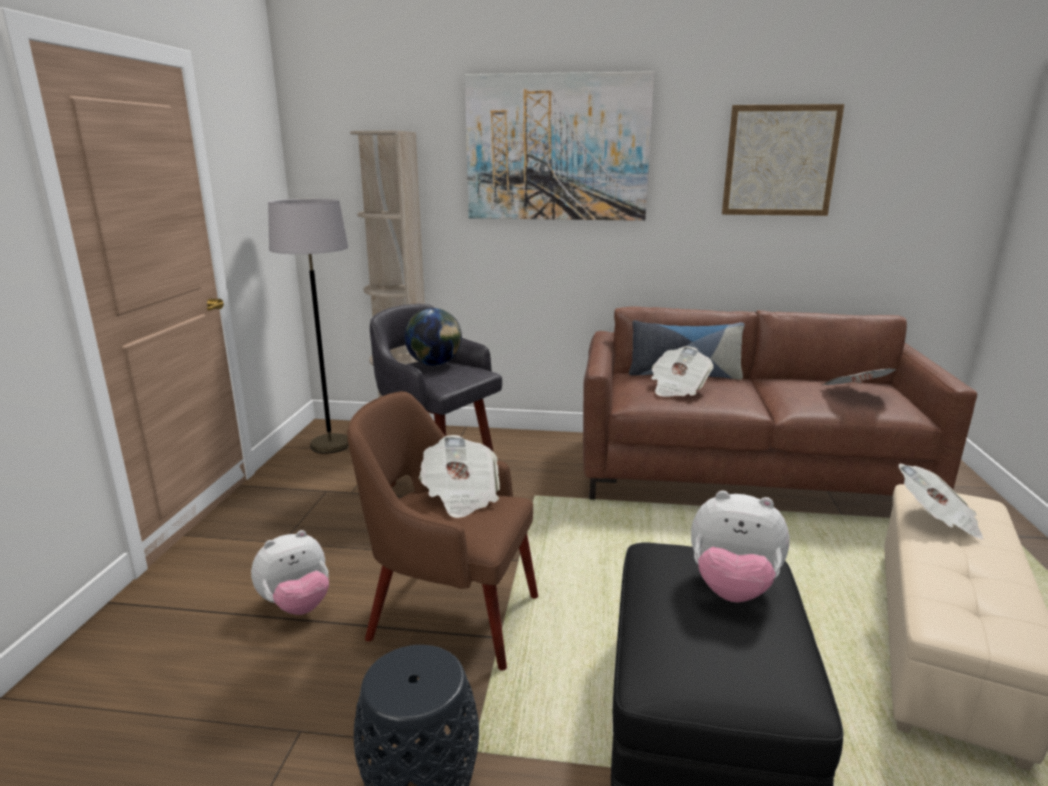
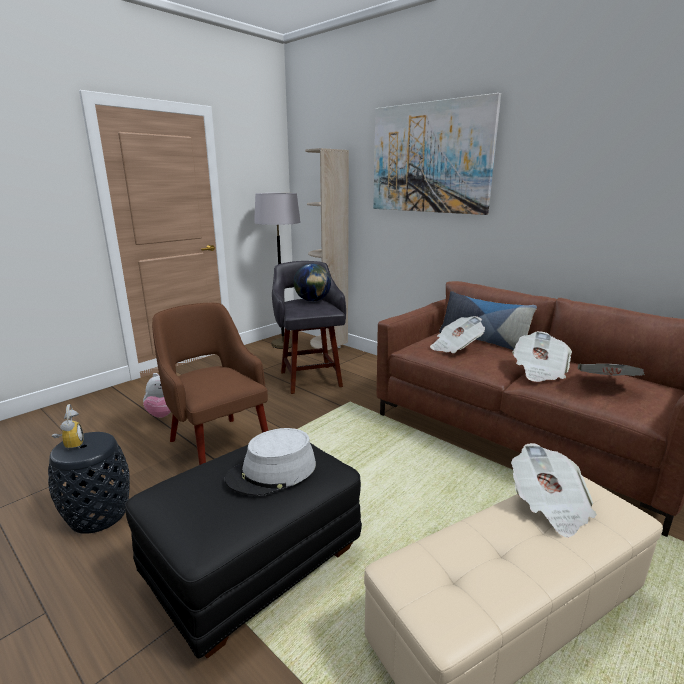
camera: 35 degrees right, 0 degrees up
newspaper [419,435,500,518] -> newspaper moved to [512,331,572,382]
plush toy [691,491,790,602] -> grey hat [225,428,316,496]
picture [722,102,844,216] -> none
none -> alarm clock [52,404,84,449]

